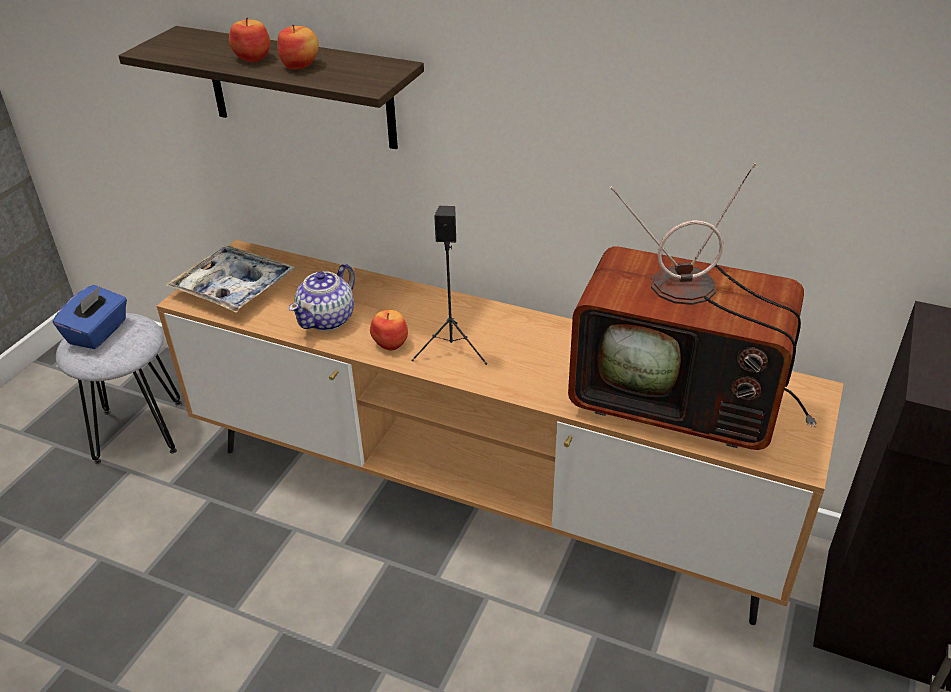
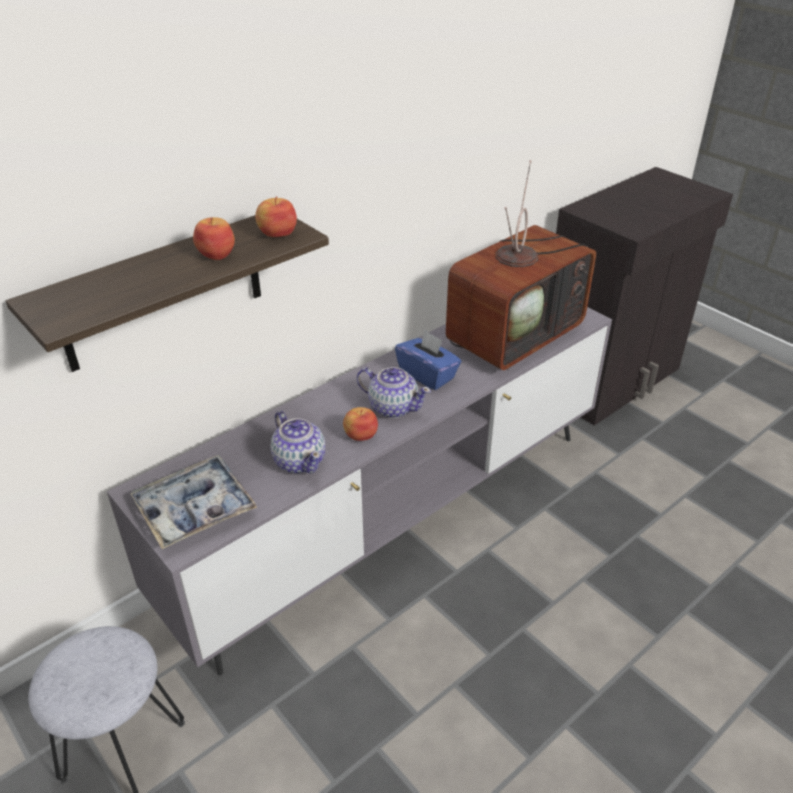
camera: 65 degrees left, 0 degrees up
blue tissue box [53,285,127,349] -> blue tissue box moved to [395,330,461,390]
brown tv stand [157,240,844,625] -> grey tv stand [107,307,612,675]
apple [229,18,270,62] -> apple moved to [255,196,297,237]
black speaker [411,206,487,365] -> teapot [357,367,431,418]

